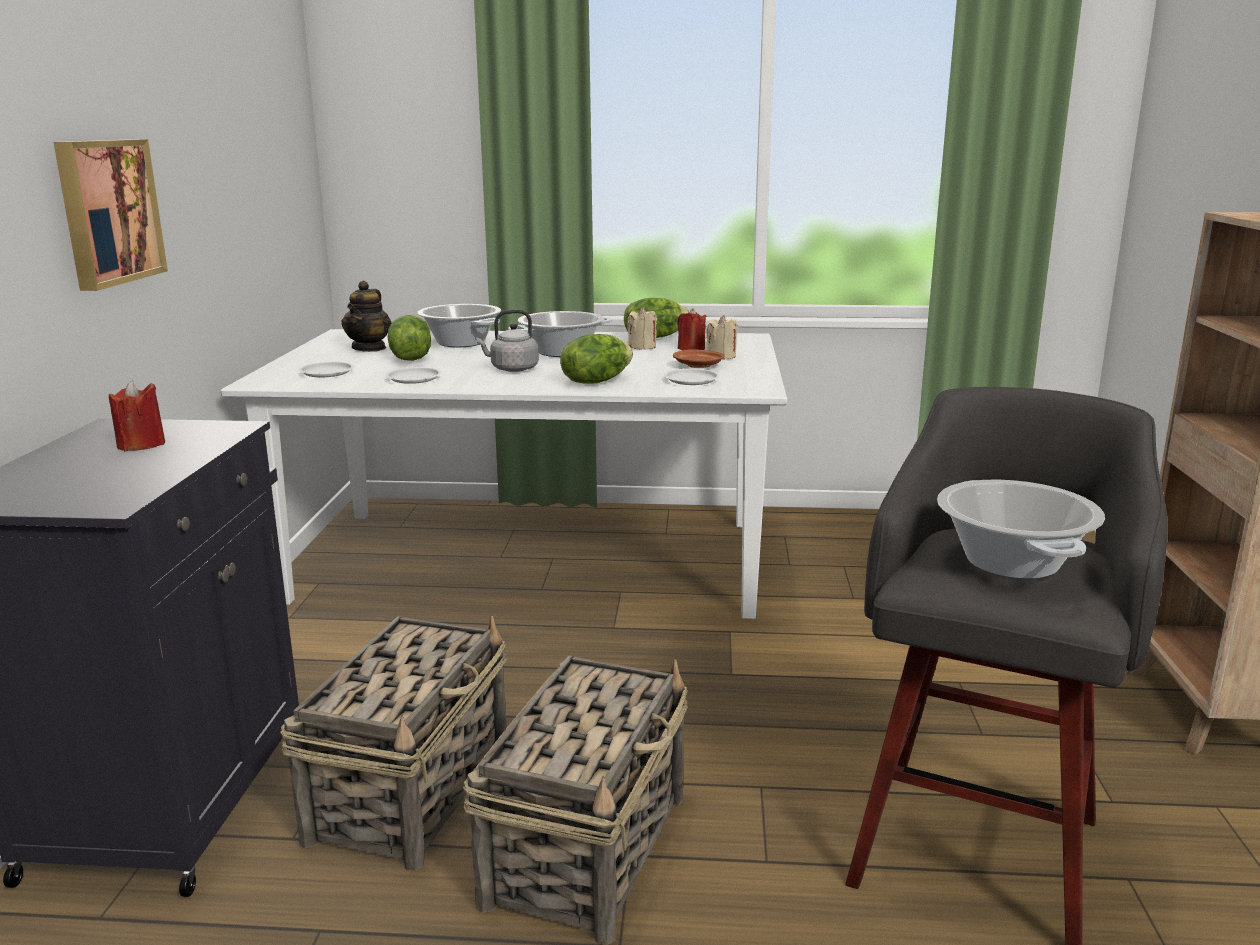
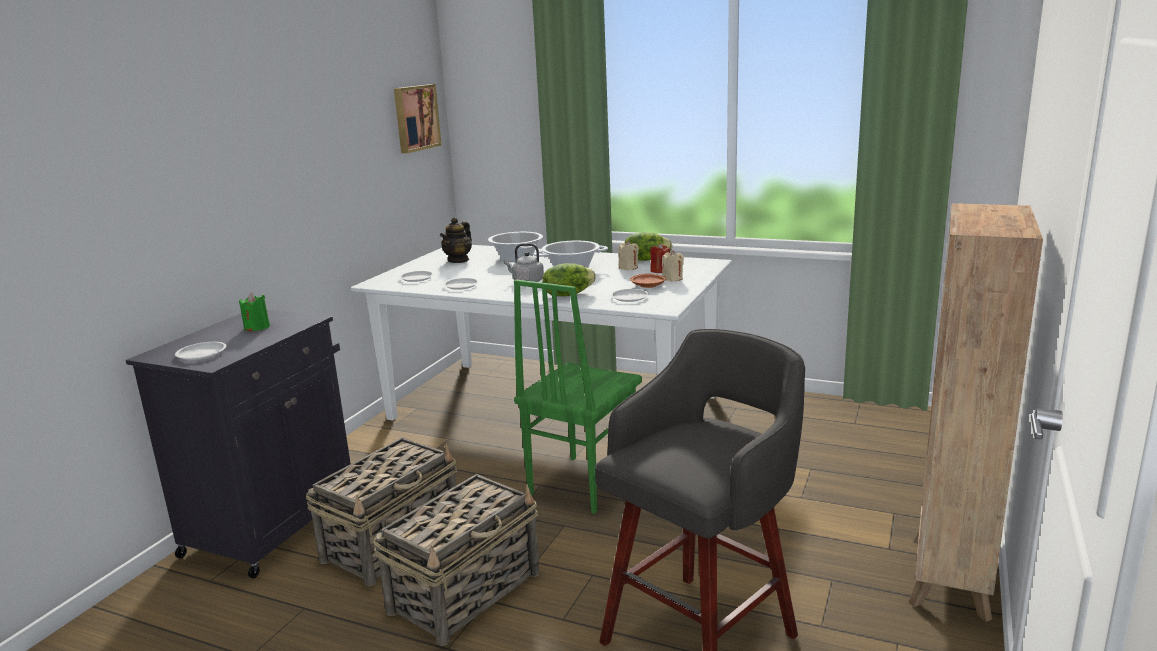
camera: 20 degrees right, 0 degrees up
picture [54,139,168,291] -> picture moved to [394,84,442,153]
red candle [109,381,165,451] -> green candle [239,293,270,331]
lettuce [388,315,431,361] -> none
cooking pot [937,480,1105,579] -> none
none -> white plate [175,342,227,360]
none -> green chair [514,279,642,514]

